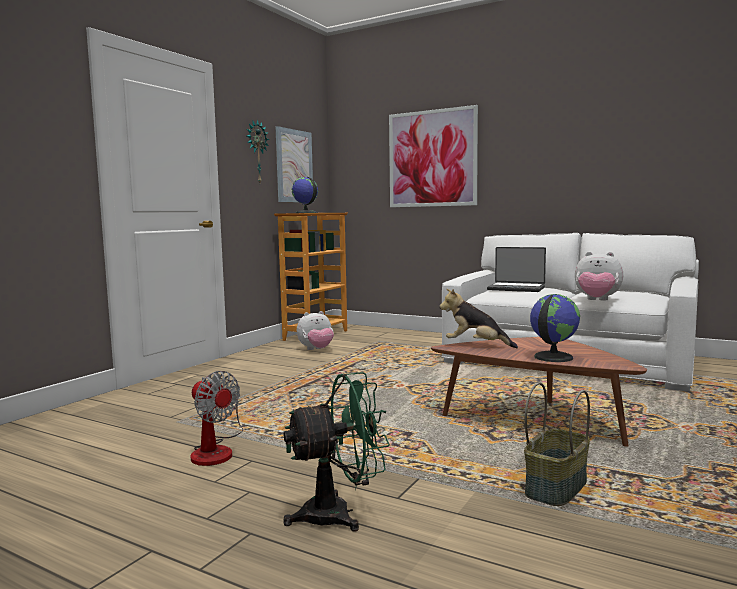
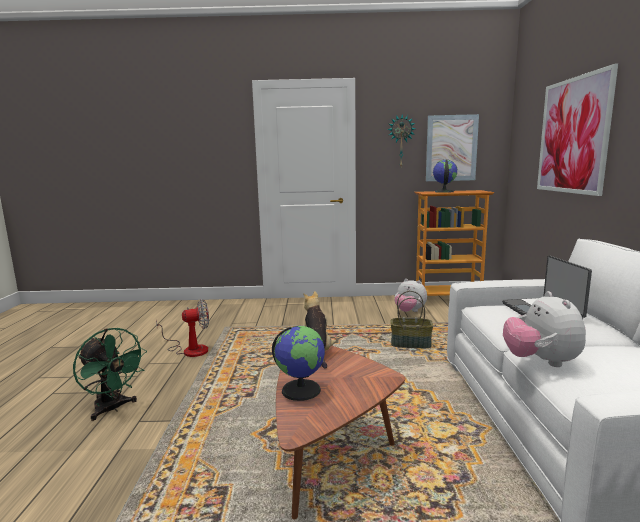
camera: 60 degrees right, 5 degrees up
fan [191,371,243,466] -> fan turned 120 degrees counterclockwise [156,299,209,357]
basket [524,382,590,506] -> basket moved to [391,291,433,348]

